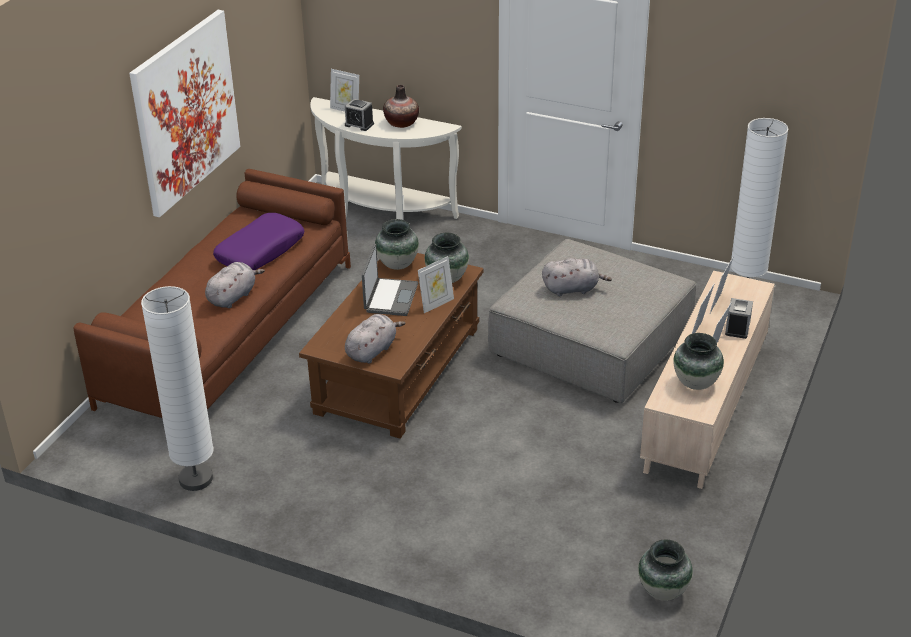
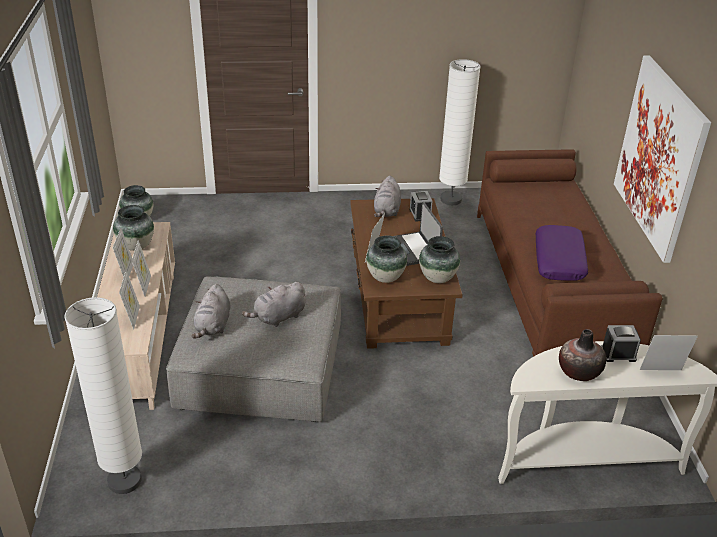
camera: 150 degrees right, 0 degrees up
grey plush toy [205,262,265,308] -> grey plush toy moved to [191,284,230,338]
alarm clock [725,298,753,339] -> alarm clock moved to [409,191,432,222]

